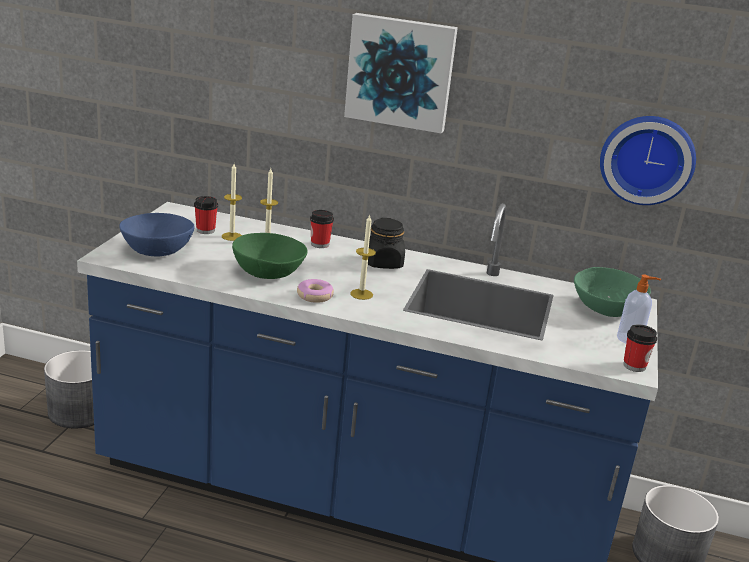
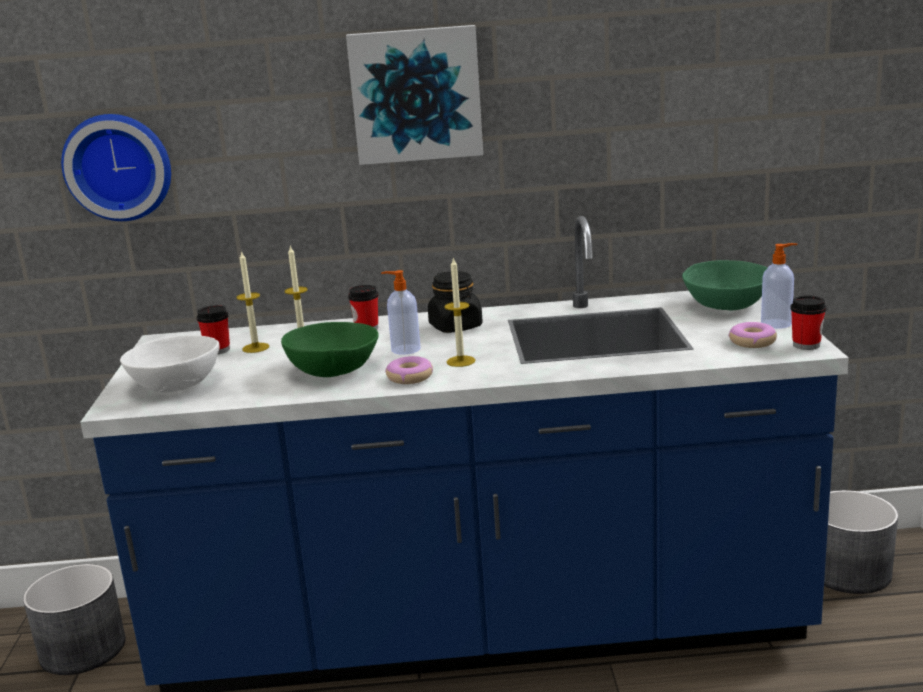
camera: 15 degrees left, 5 degrees down
blue bowl [119,213,195,257] -> white bowl [120,335,220,392]
wall clock [600,116,696,205] -> wall clock moved to [61,114,171,221]
none -> soap dispenser [381,270,421,355]
none -> donut [729,322,777,348]

